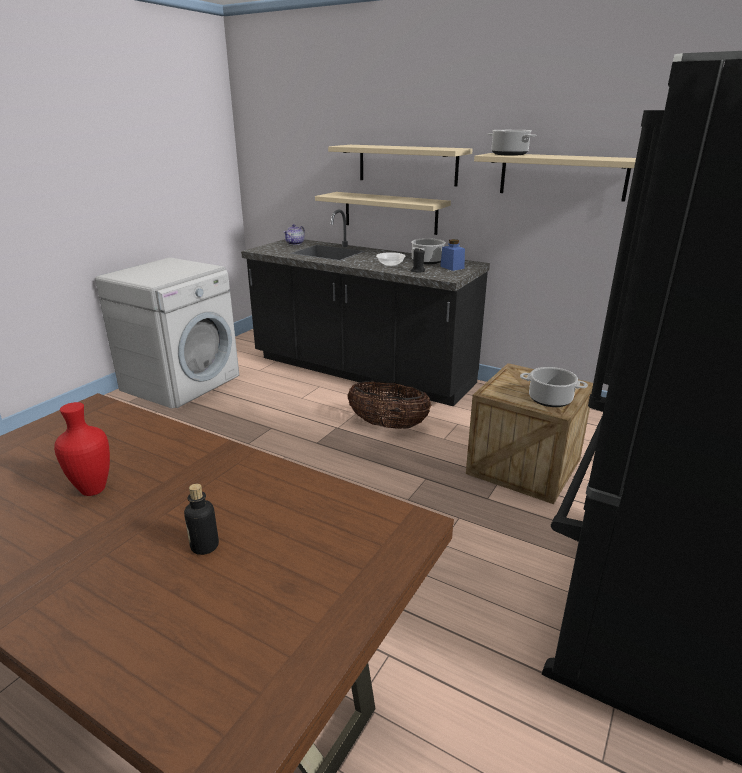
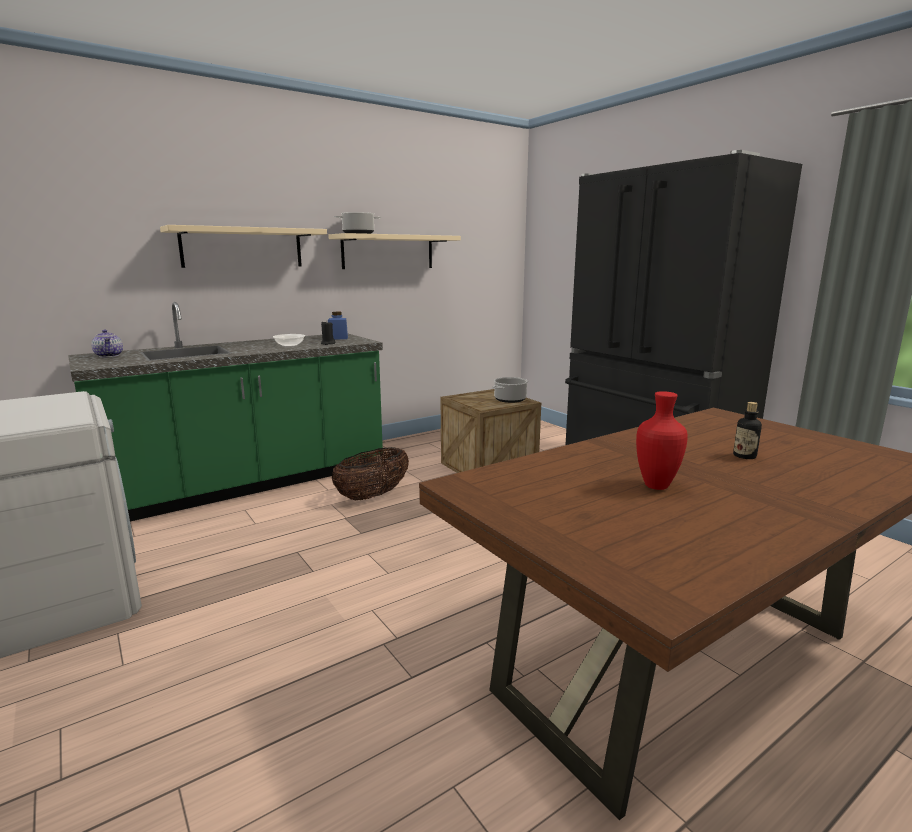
camera: 65 degrees left, 10 degrees down
black counter [241,209,490,407] -> green counter [68,302,383,521]
beige shelf [315,192,451,235] -> none
cooking pot [411,238,446,264] -> none

